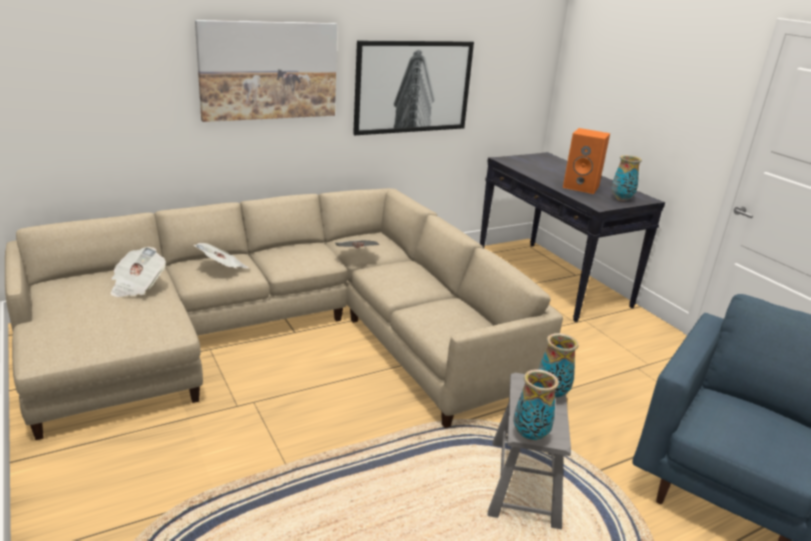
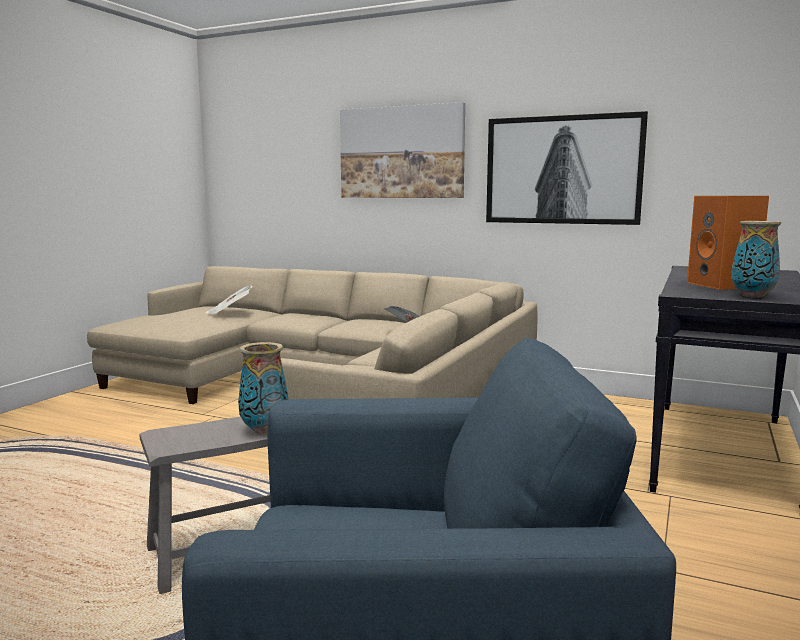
camera: 55 degrees right, 15 degrees down
newspaper [194,243,249,269] -> none
vase [513,369,559,441] -> none

